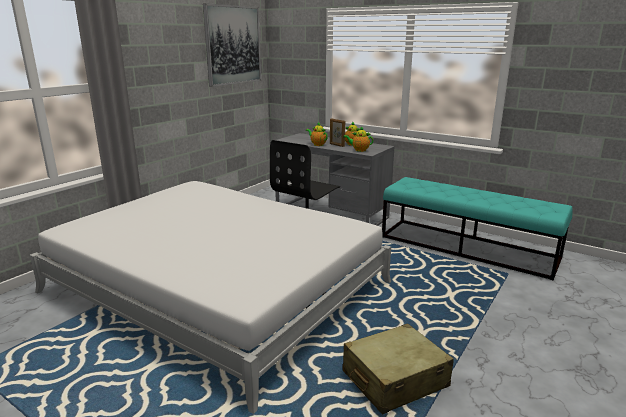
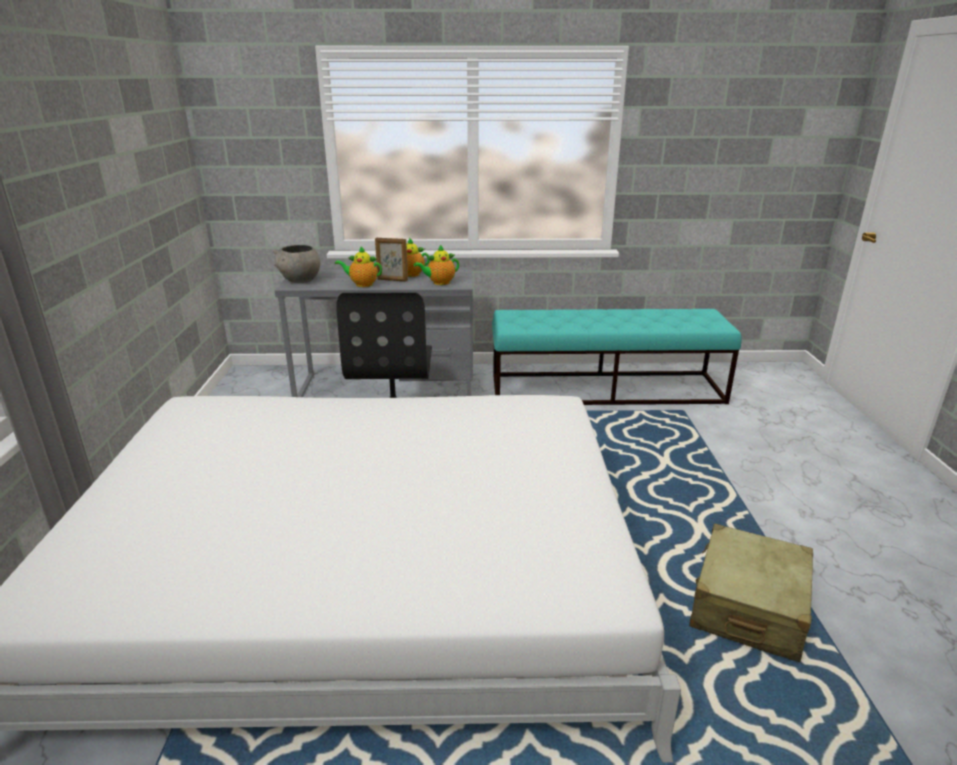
camera: 35 degrees left, 5 degrees up
picture [203,3,261,87] -> none
none -> grey bowl [273,245,320,283]

